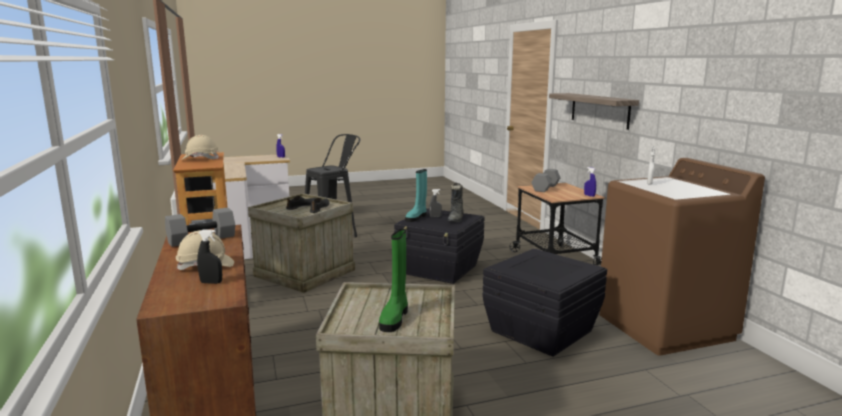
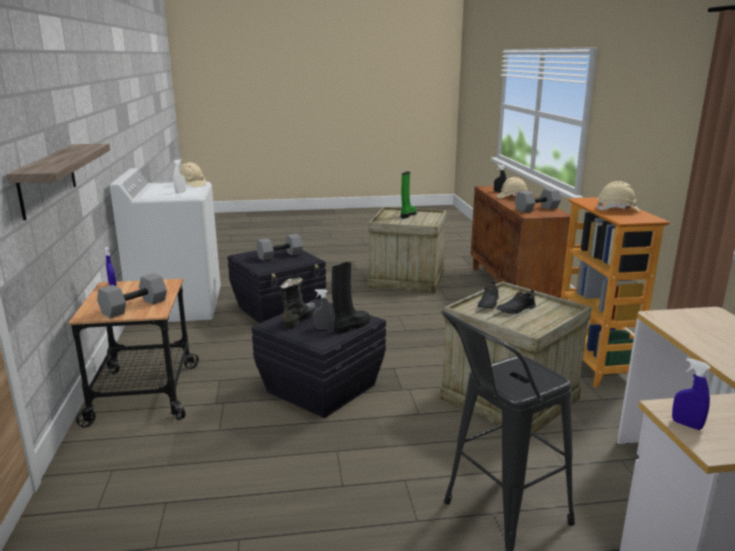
camera: 170 degrees left, 5 degrees up
turquoise boot [405,169,427,222] -> black boot [332,262,370,334]
brown washing machine [600,158,765,356] -> white washing machine [110,168,221,322]
none -> beige hard hat [179,162,206,187]
none -> grey dumbbell [256,234,303,261]

